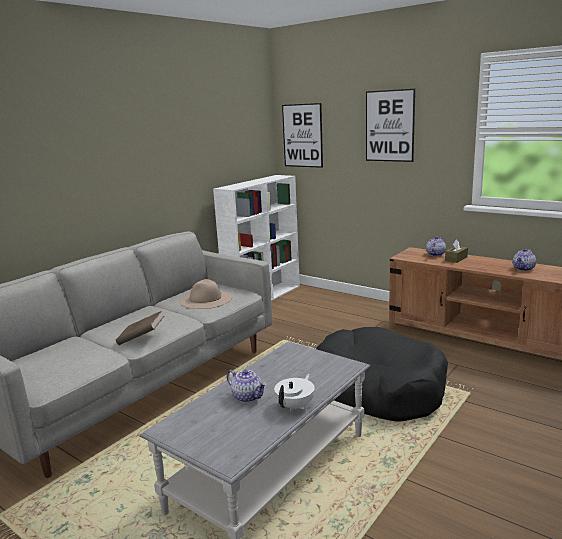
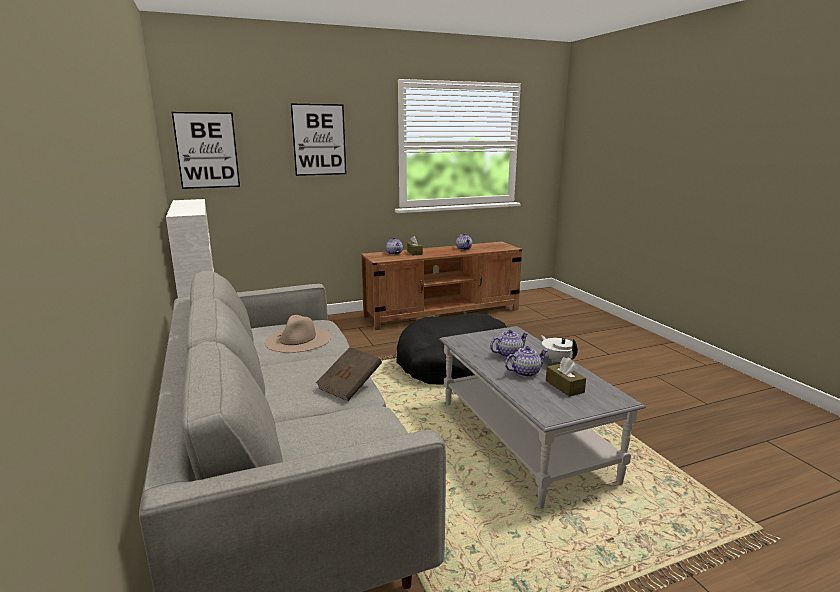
camera: 60 degrees left, 0 degrees up
none -> teapot [490,330,529,358]
none -> brown tissue box [546,357,586,397]

